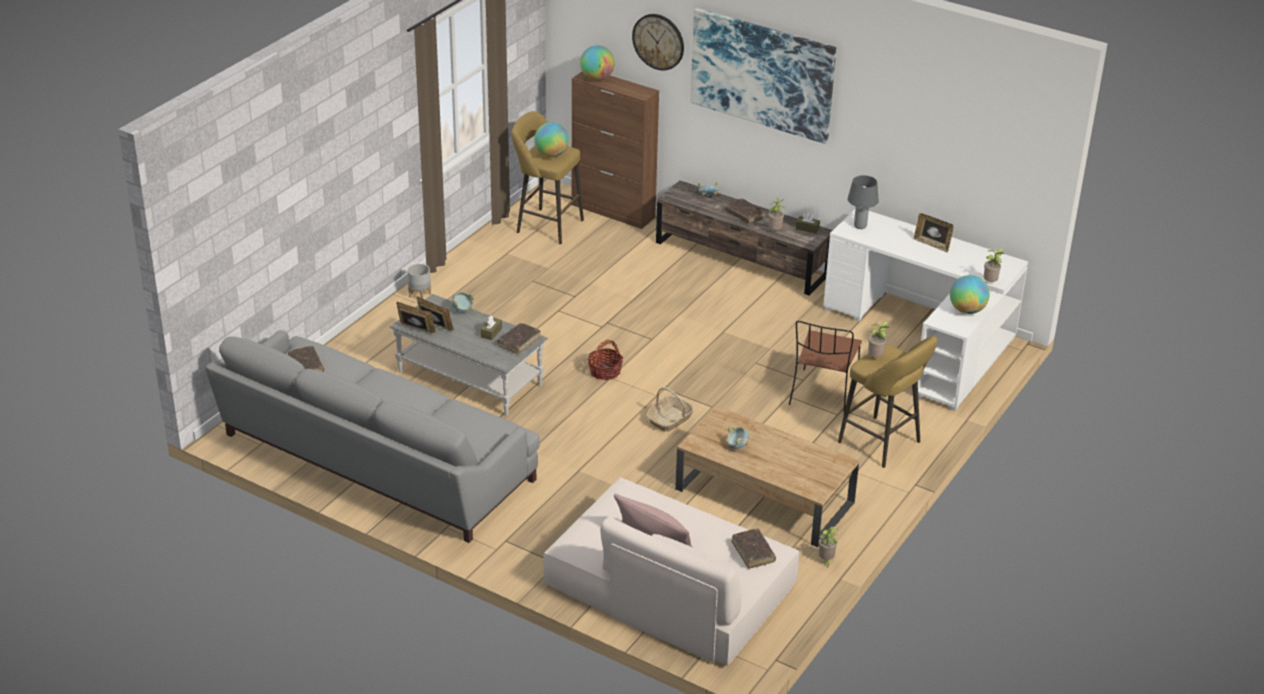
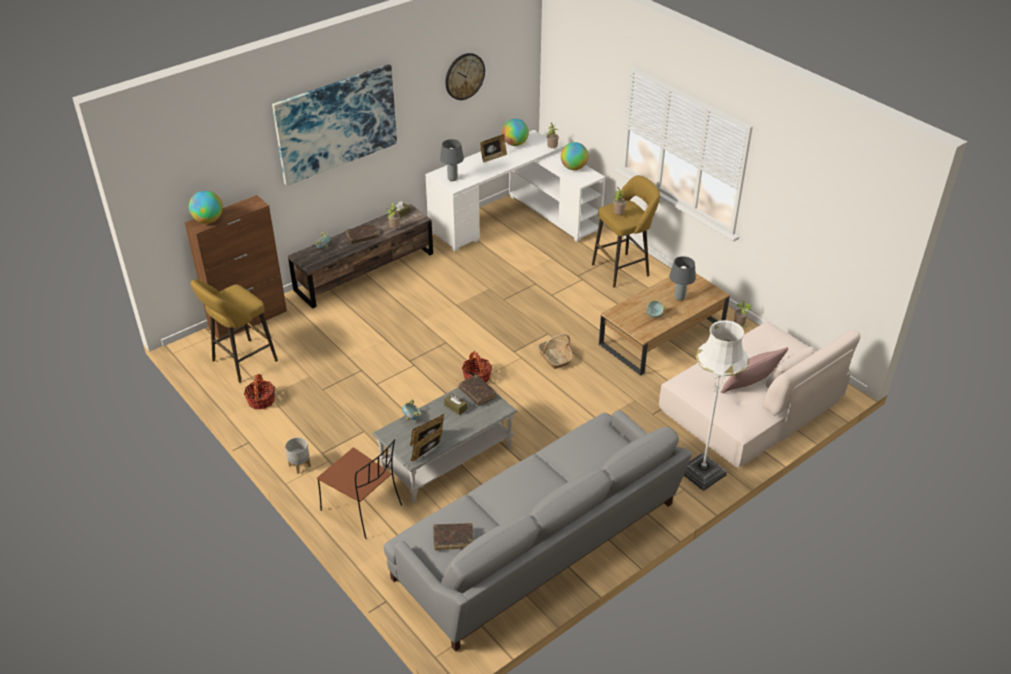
camera: 70 degrees left, 5 degrees up
globe [534,122,569,157] -> globe moved to [502,118,529,146]
wall clock [632,14,684,71] -> wall clock moved to [445,53,485,100]
brown book [732,529,776,569] -> none
brown chair [789,321,862,412] -> brown chair moved to [317,439,402,539]
none -> basket [244,374,275,409]
none -> grey table lamp [669,256,696,301]
none -> white floor lamp [684,320,749,491]

